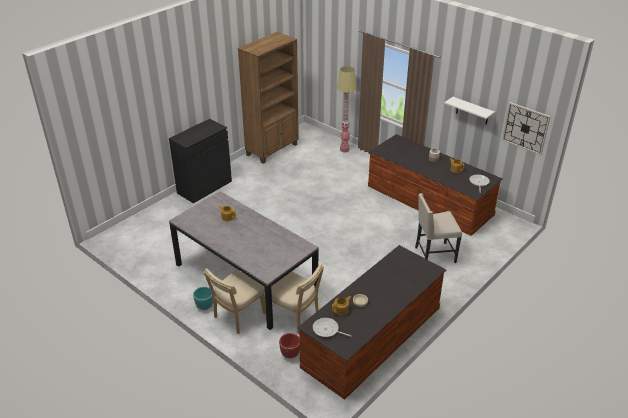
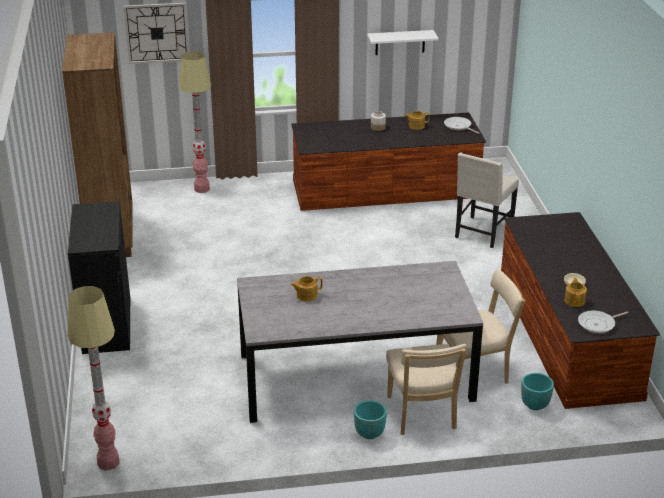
camera: 50 degrees left, 5 degrees down
red planter [279,333,300,358] -> turquoise planter [521,373,554,410]
wall clock [502,102,551,155] -> wall clock moved to [124,3,189,64]
none -> floor lamp [67,286,120,471]

